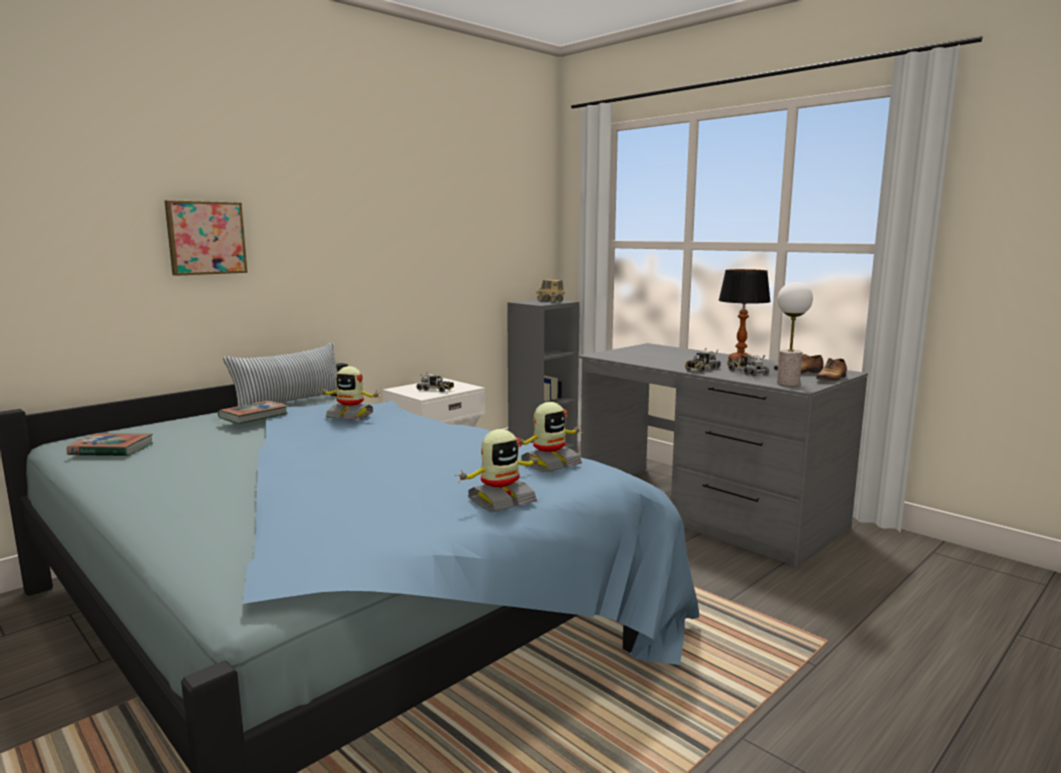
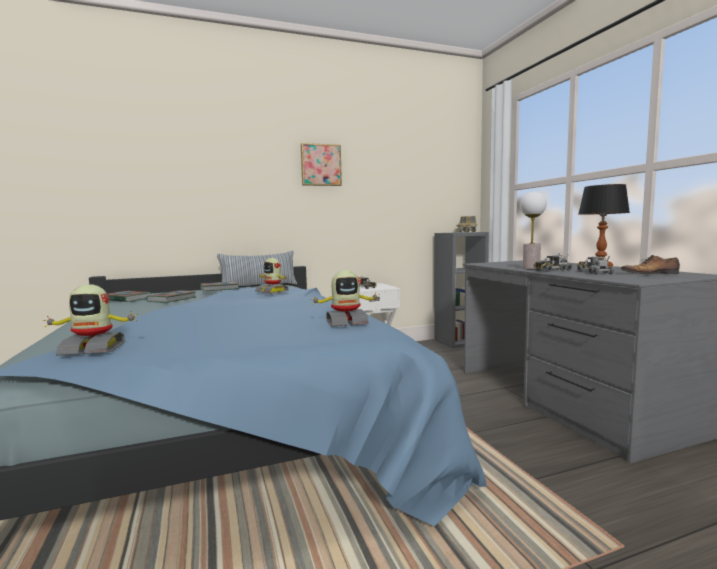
camera: 25 degrees right, 5 degrees down
picture [165,200,248,276] -> picture moved to [301,143,342,186]
toy robot [455,429,540,512] -> toy robot moved to [42,284,138,355]
table lamp [777,282,813,386] -> table lamp moved to [520,191,547,269]
shoe [816,358,847,381] -> none
none -> book [146,290,196,303]

